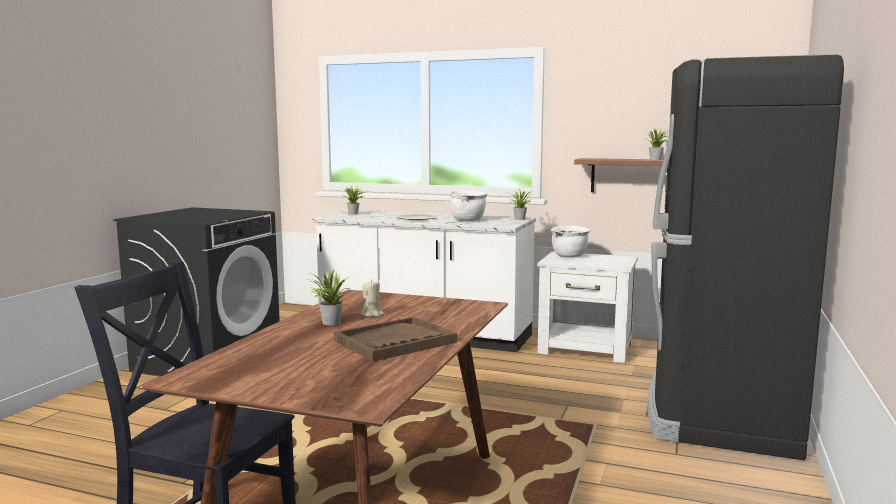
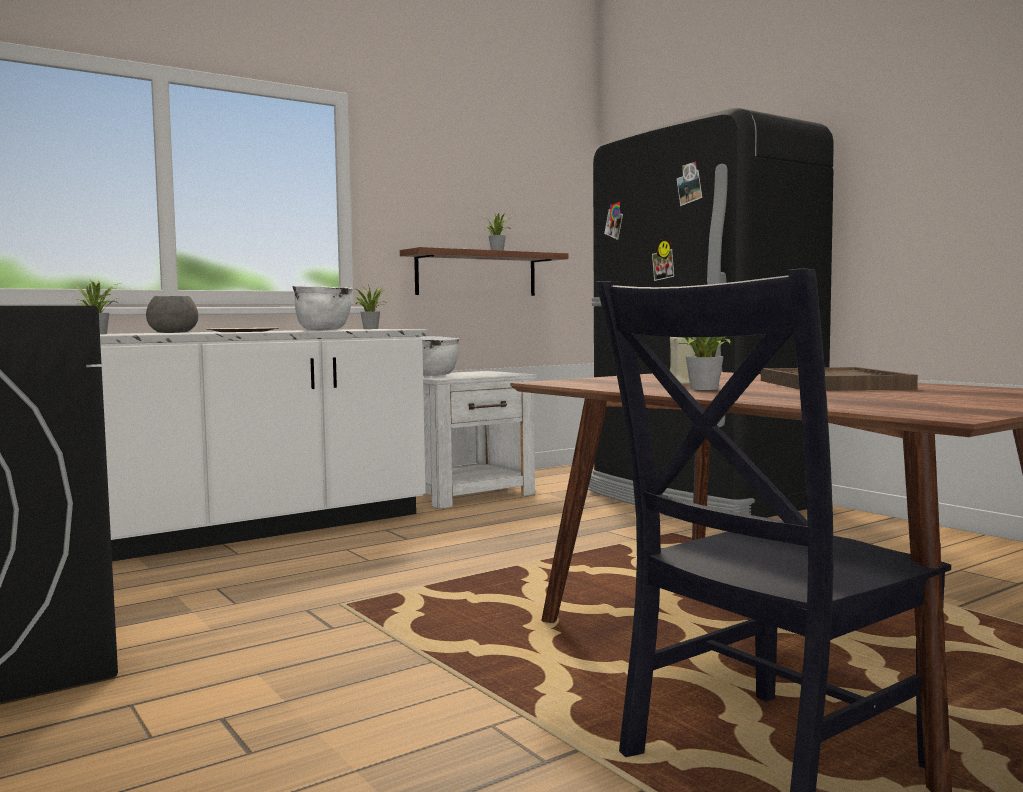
camera: 55 degrees left, 5 degrees down
none -> grey bowl [146,296,198,333]

